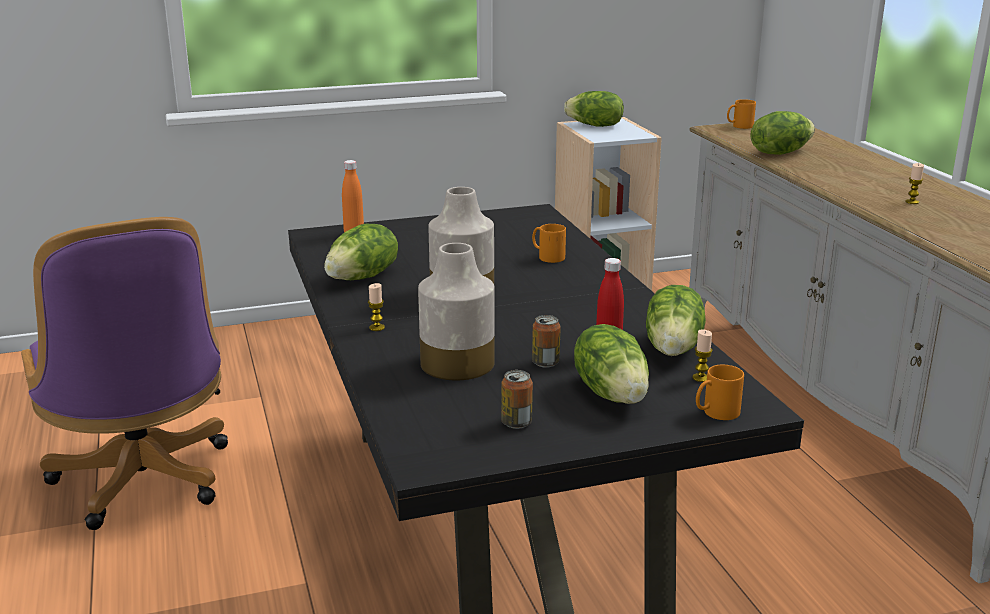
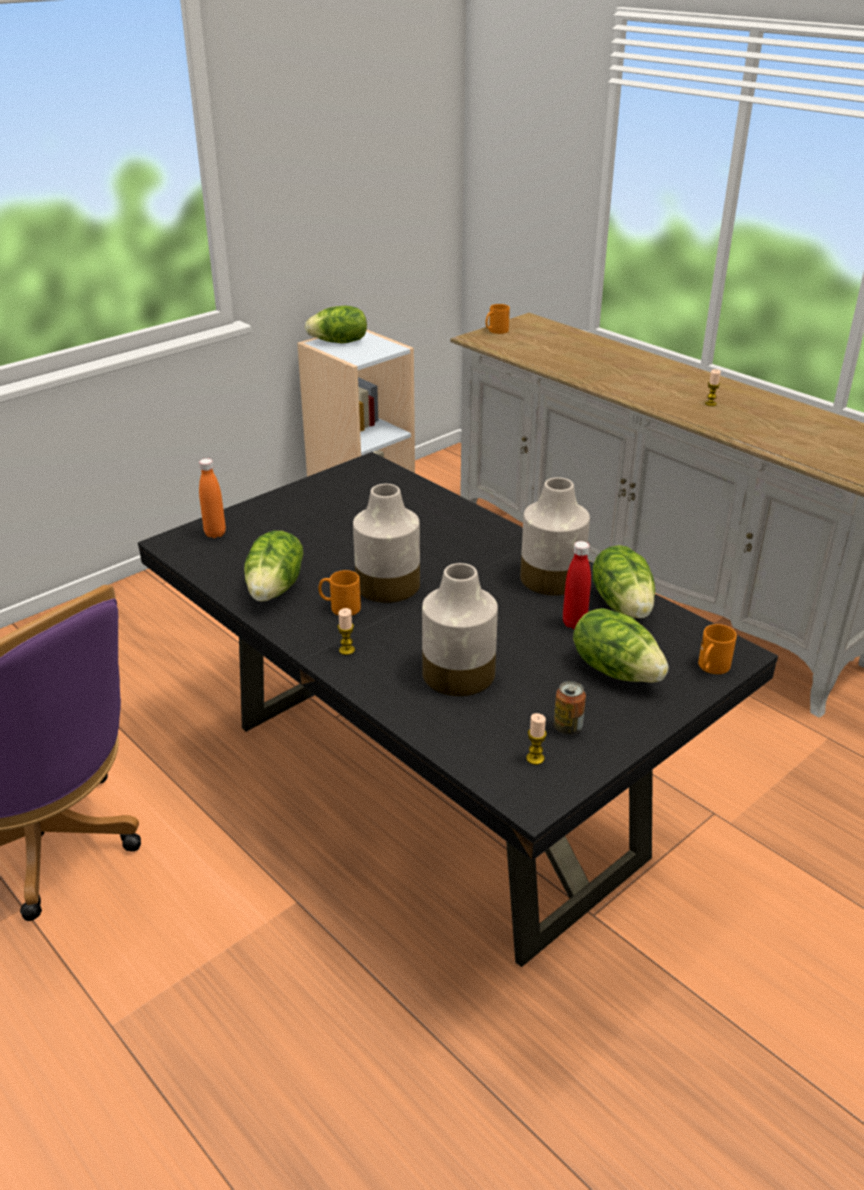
camera: 25 degrees left, 10 degrees up
orange mug [532,224,566,263] -> orange mug moved to [318,570,361,616]
can [532,315,561,368] -> none
candle [693,329,713,382] -> candle moved to [526,713,547,765]
lettuce [750,111,815,155] -> none
none -> beige vase [520,477,590,596]

